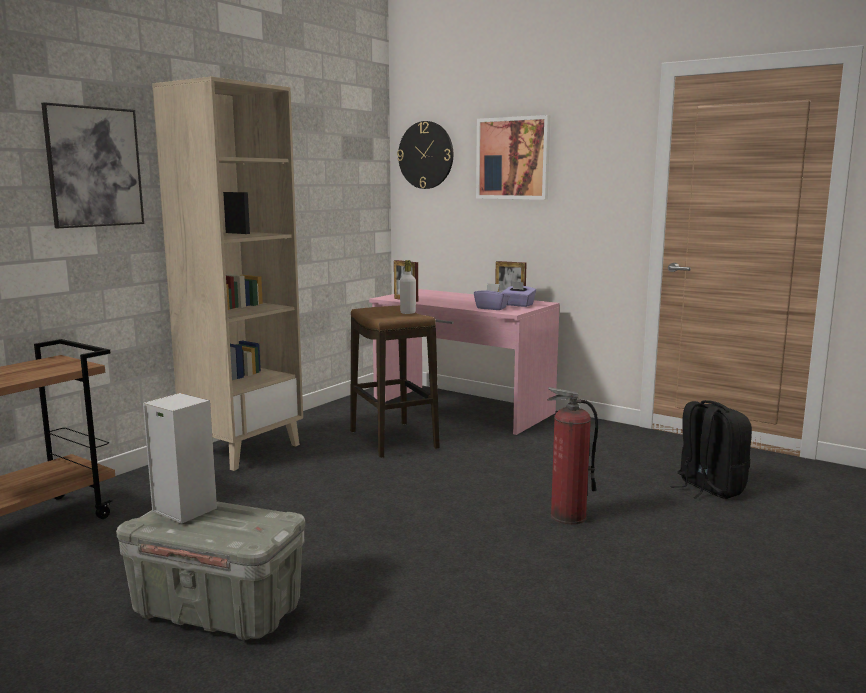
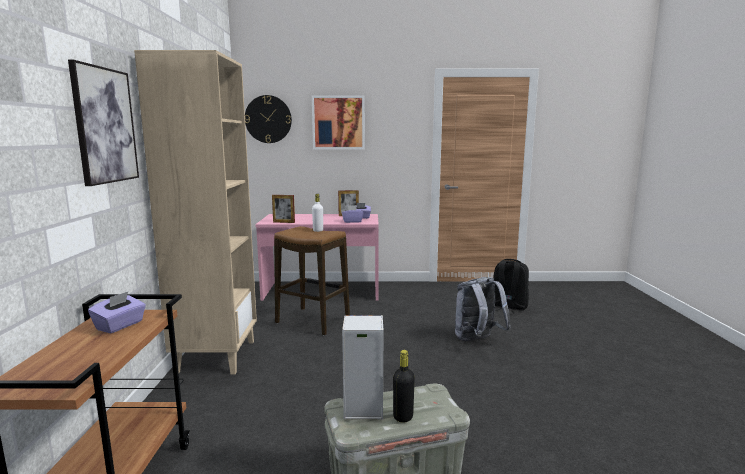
camera: 35 degrees left, 0 degrees up
fire extinguisher [548,387,598,525] -> grey backpack [455,277,511,341]
none -> purple tissue box [88,292,146,333]
none -> black bottle [393,350,415,423]

